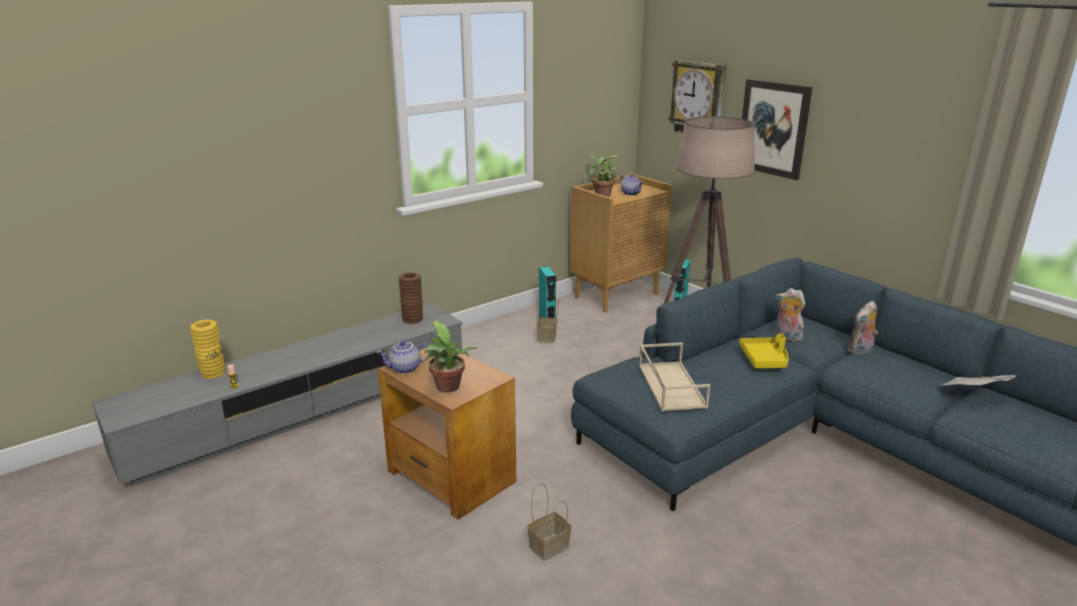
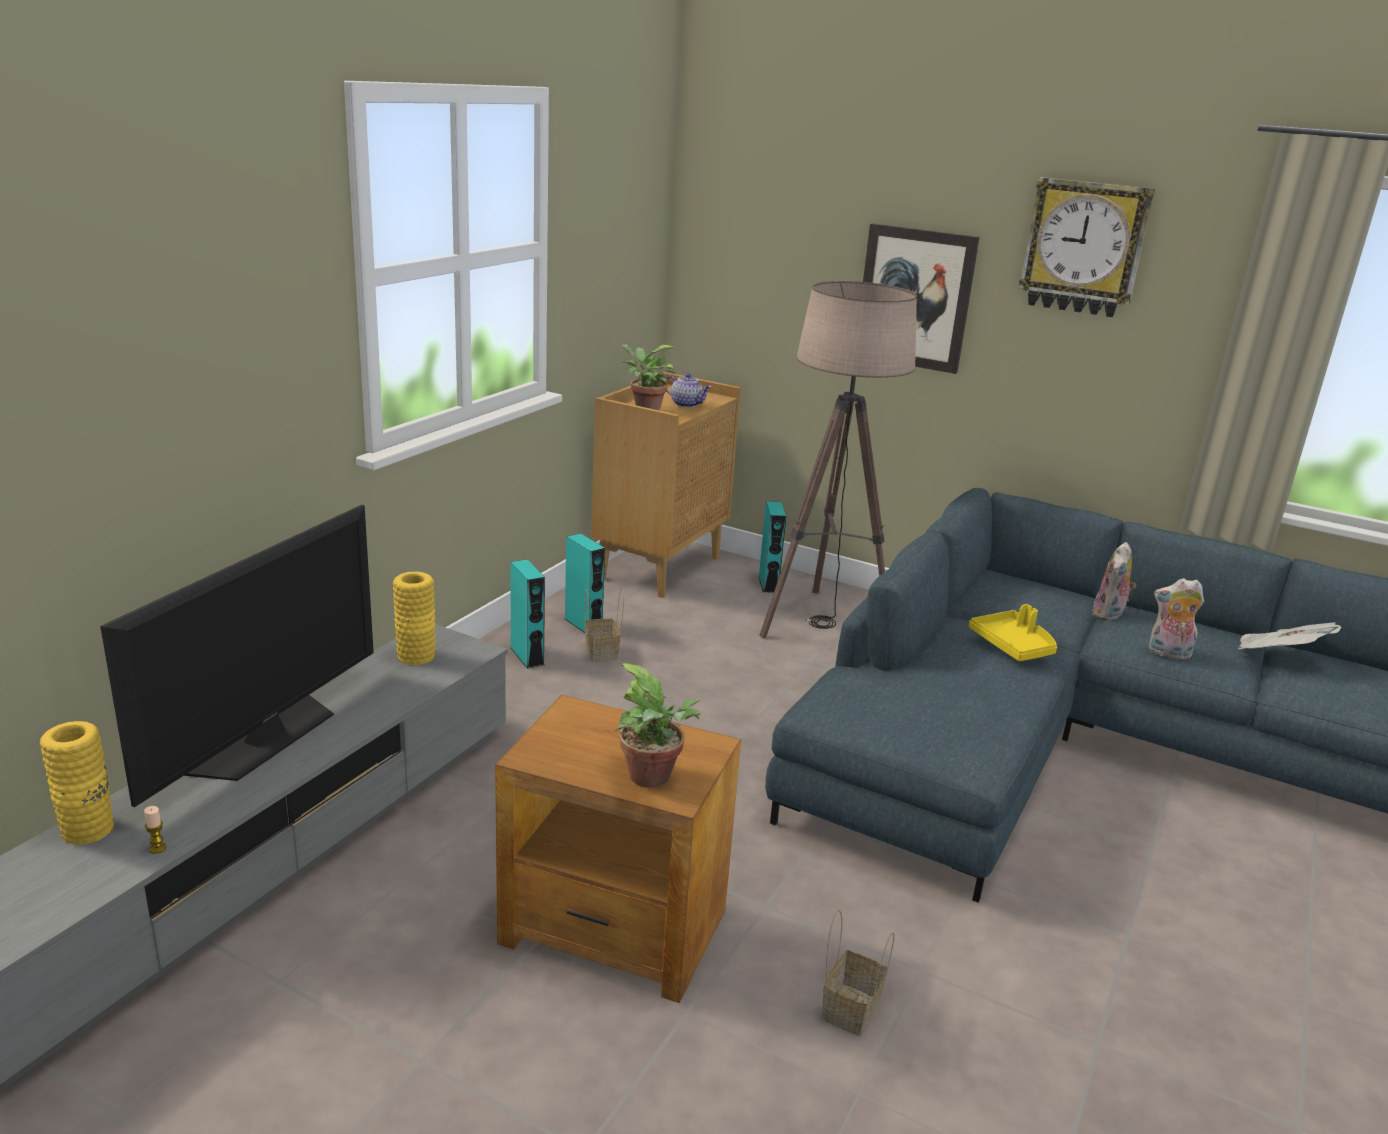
camera: 25 degrees left, 0 degrees up
teapot [377,341,430,374] -> none
brown vase [399,272,423,324] -> yellow vase [393,572,436,665]
beige tray [639,342,710,411] -> none
wall clock [668,60,726,133] -> wall clock moved to [1019,177,1155,317]
plush toy [776,288,806,341] -> plush toy moved to [1149,578,1204,659]
none -> television [100,505,374,807]
none -> turquoise speaker [510,559,545,669]

